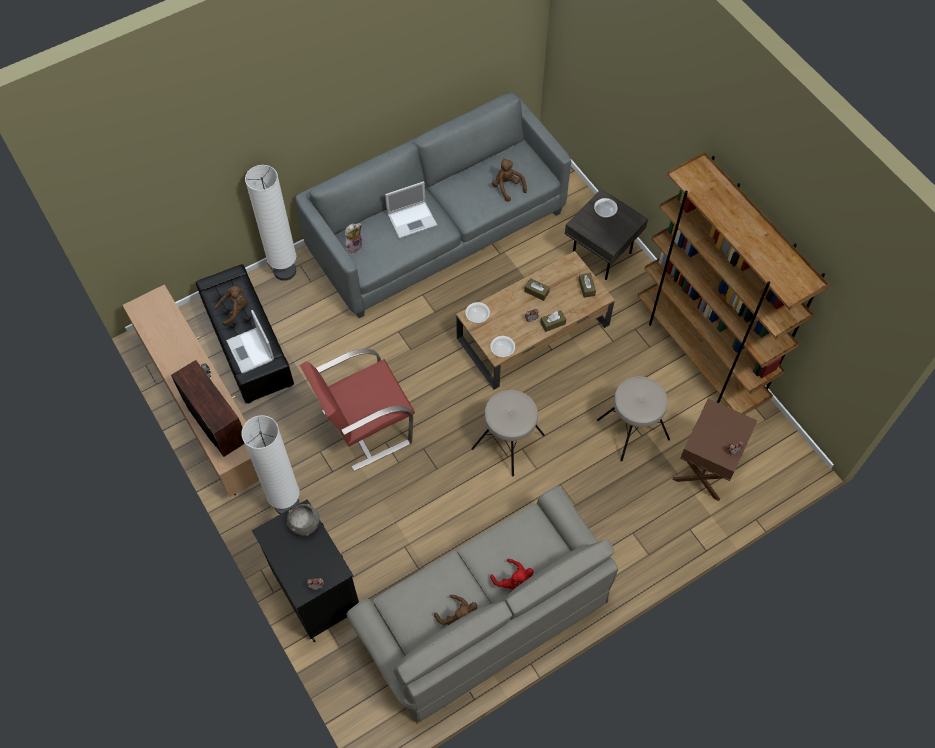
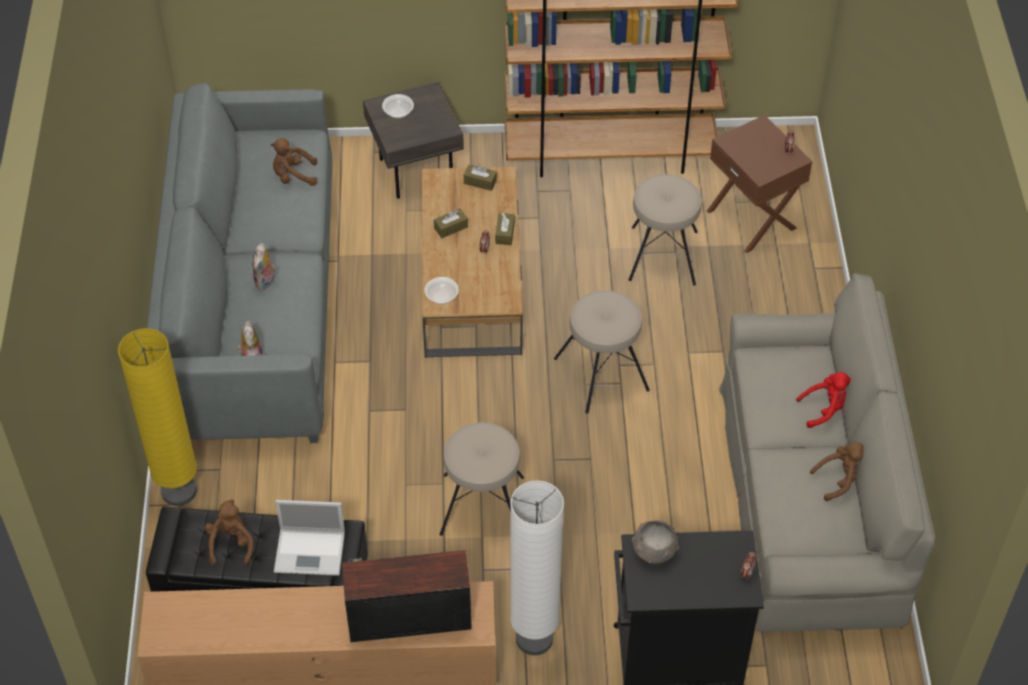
camera: 60 degrees left, 10 degrees down
white floor lamp [245,165,296,281] -> yellow floor lamp [118,328,197,506]
red armchair [300,348,415,471] -> beige stool [440,422,524,536]
laptop [385,181,437,239] -> plush toy [252,243,276,291]
bowl [490,336,515,357] -> none

